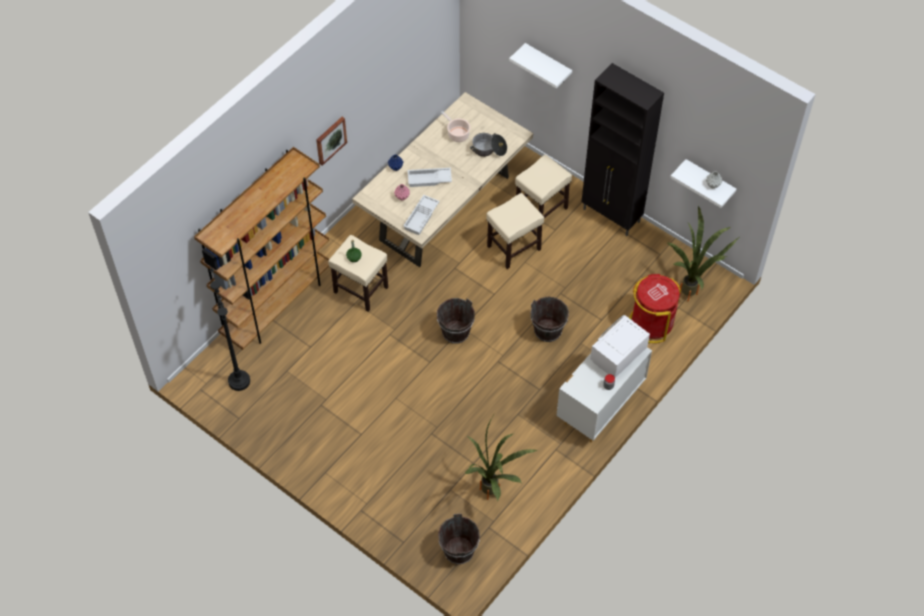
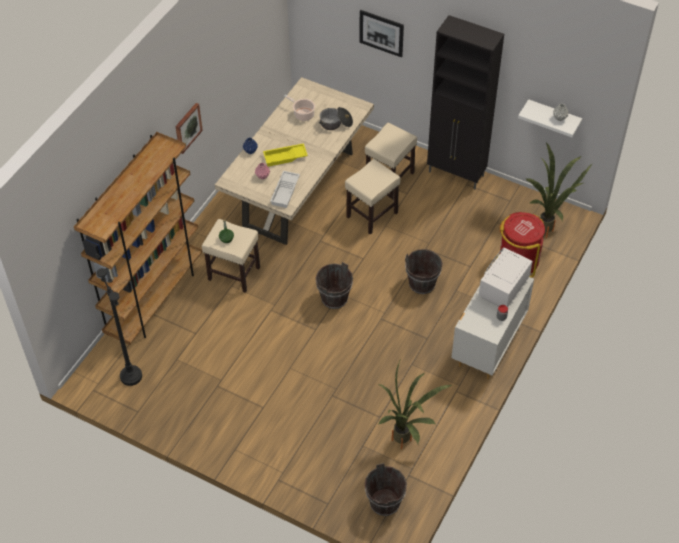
camera: 10 degrees left, 5 degrees down
white tray [408,168,452,187] -> yellow tray [263,143,308,167]
white shelf [509,43,572,88] -> picture [359,10,404,58]

